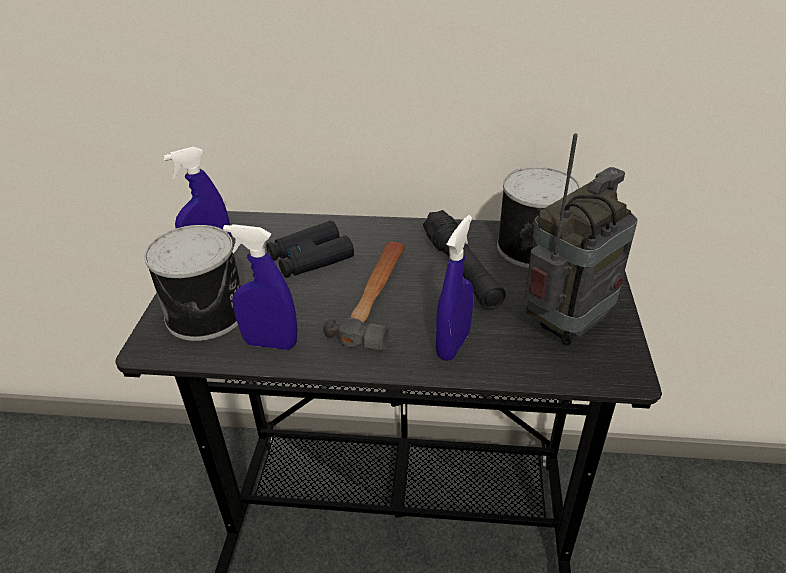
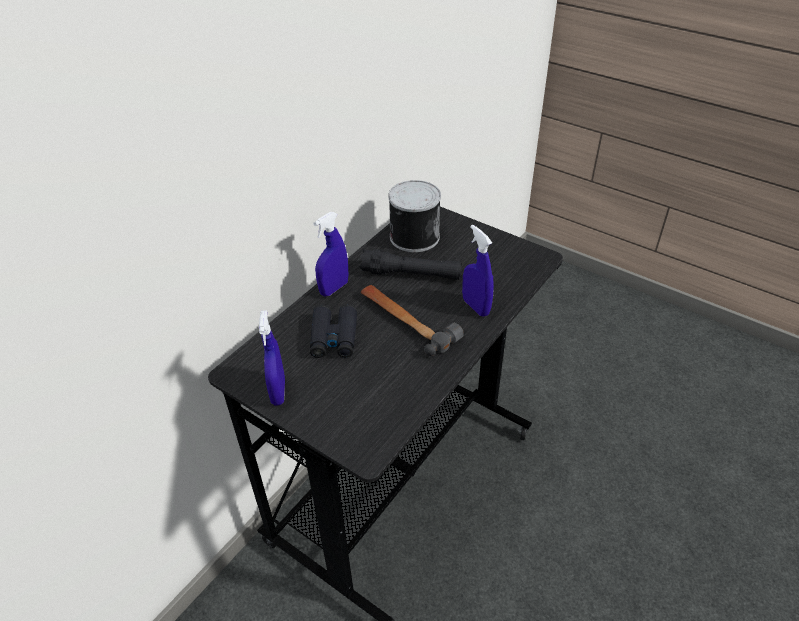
camera: 60 degrees left, 5 degrees up
can [144,225,241,341] -> none
blue spray bottle [223,224,297,350] -> blue spray bottle moved to [313,212,348,296]
radio [524,133,638,345] -> none

